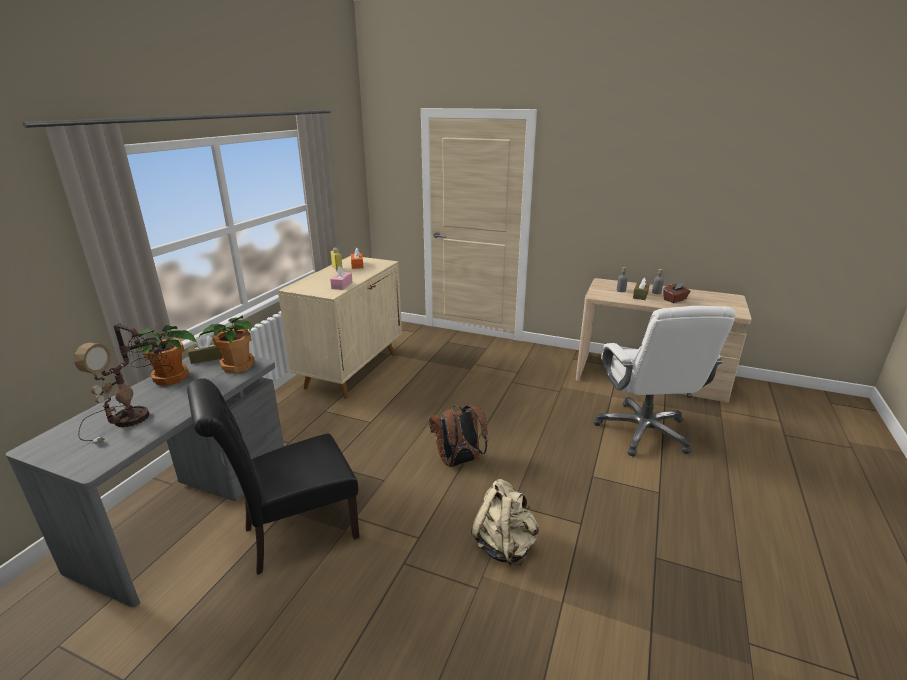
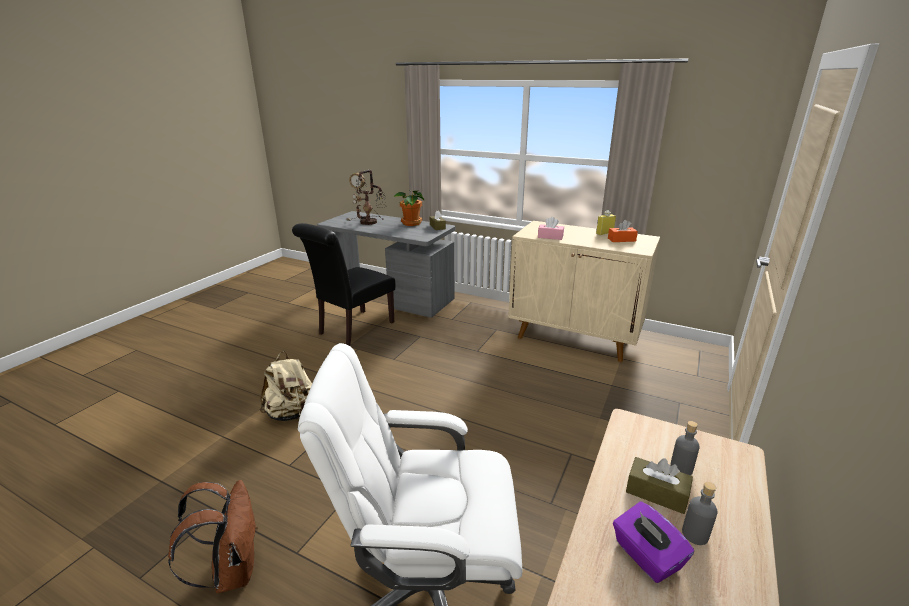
camera: 95 degrees right, 0 degrees up
black chair [187,378,359,575] -> black chair turned 120 degrees counterclockwise [292,223,395,346]
potted plant [199,315,255,374] -> none
brown backpack [429,405,488,467] -> brown backpack moved to [168,480,258,593]
brown tissue box [663,282,690,303] -> purple tissue box [613,501,694,583]

